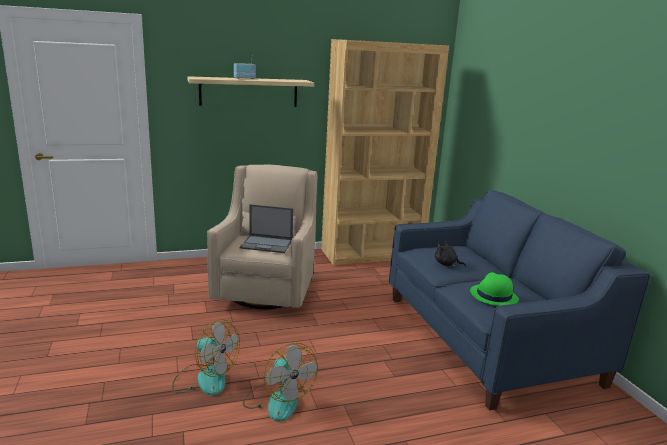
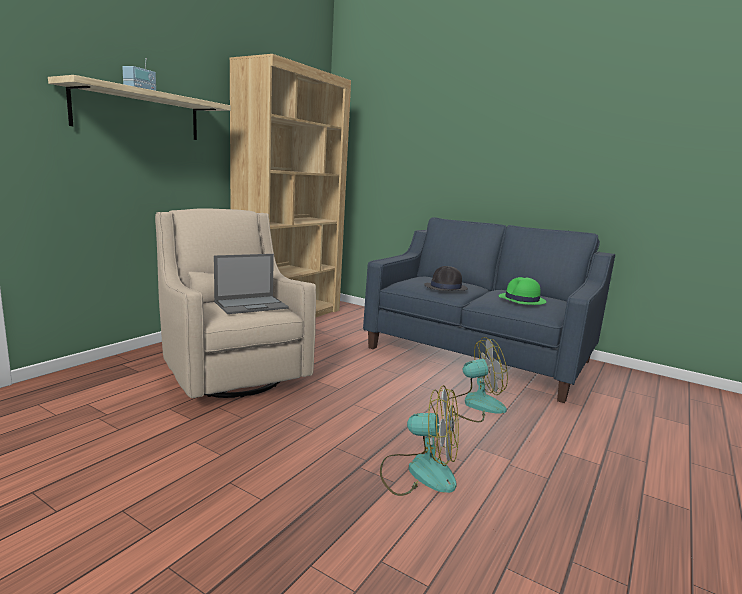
camera: 40 degrees left, 5 degrees down
fan [172,319,240,396] -> fan moved to [447,337,508,422]
black plush toy [435,241,466,267] -> black hat [424,266,468,291]

